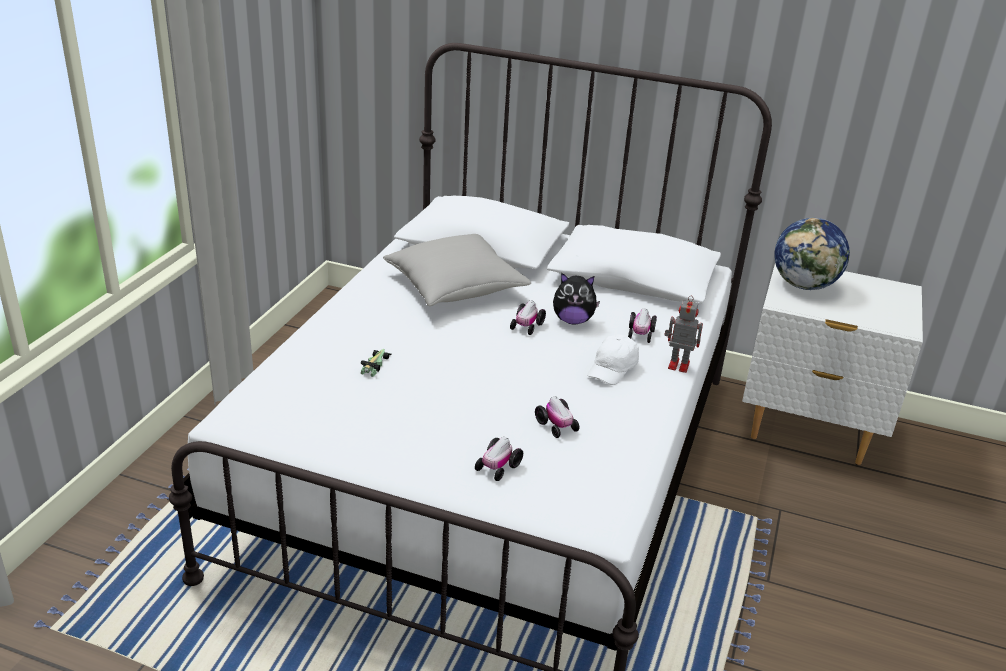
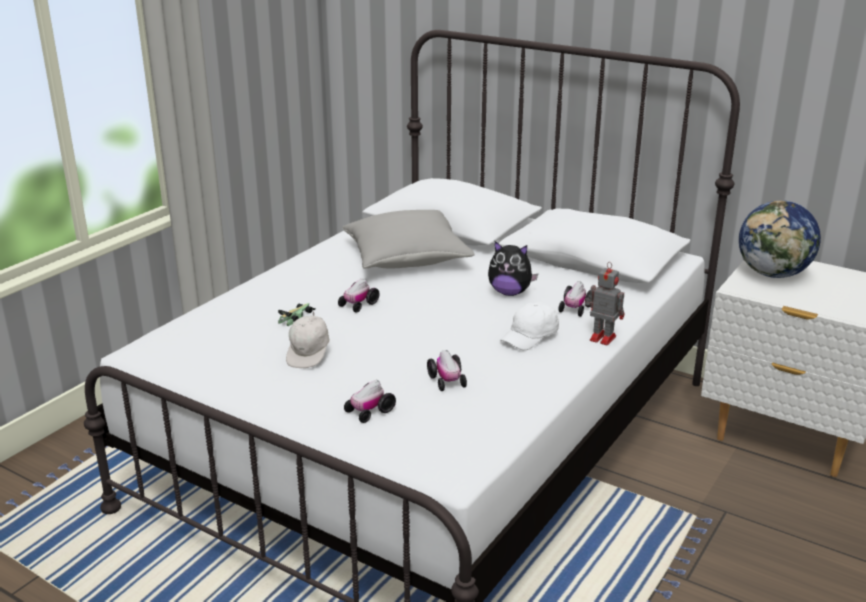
camera: 15 degrees right, 5 degrees down
toy car [510,300,546,335] -> toy car moved to [338,278,380,313]
none -> white cap [286,311,330,368]

